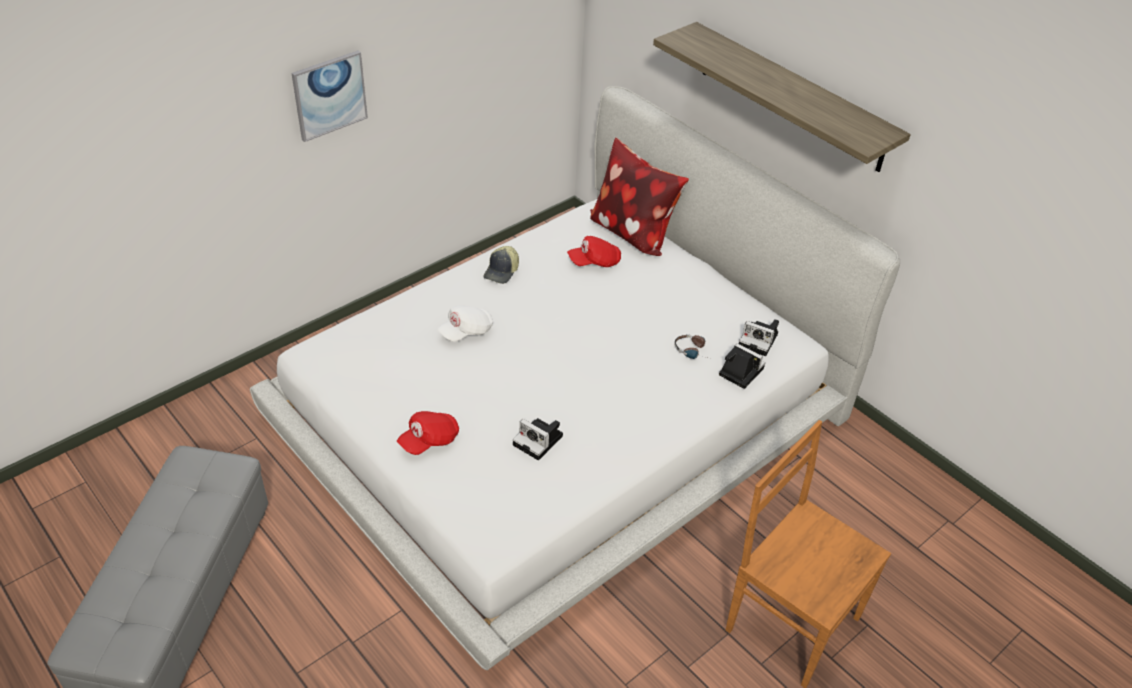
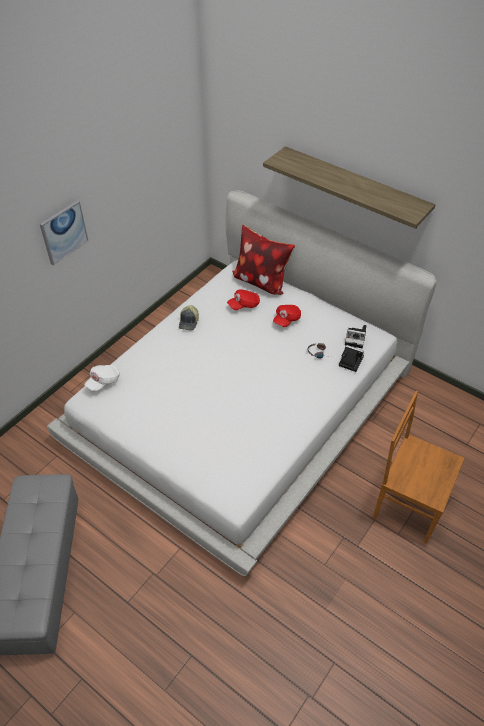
camera: 10 degrees left, 5 degrees up
red cap [397,411,459,455] -> red cap moved to [273,305,301,327]
white cap [437,305,493,342] -> white cap moved to [85,365,120,391]
camera [513,418,563,460] -> none

